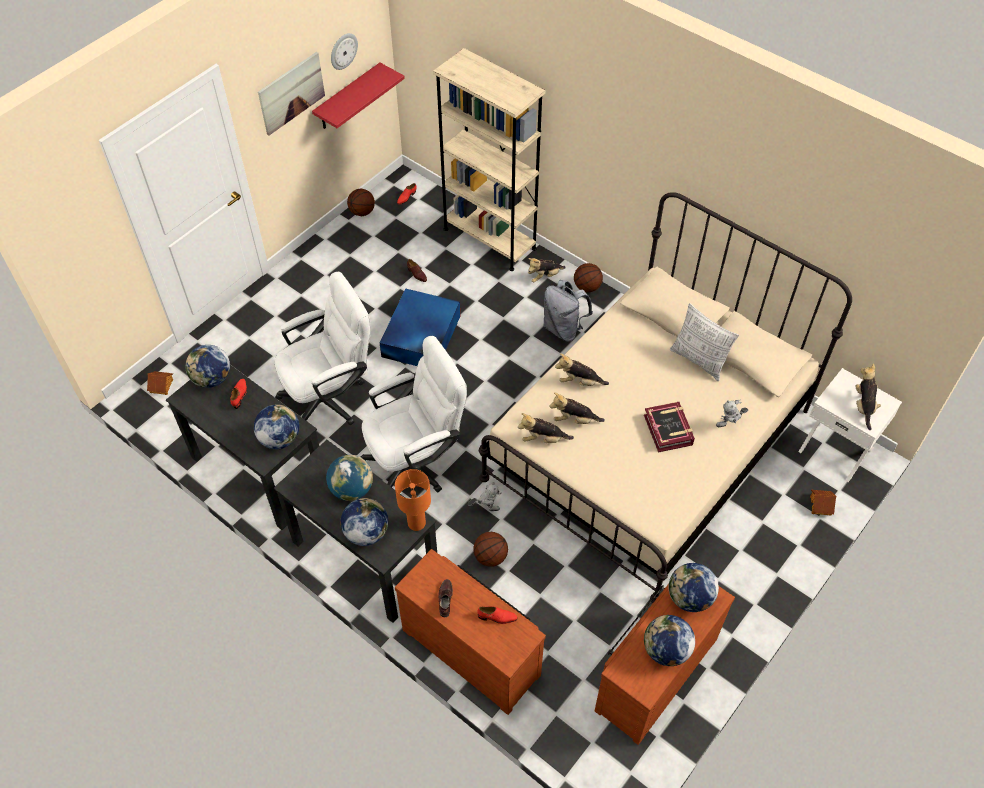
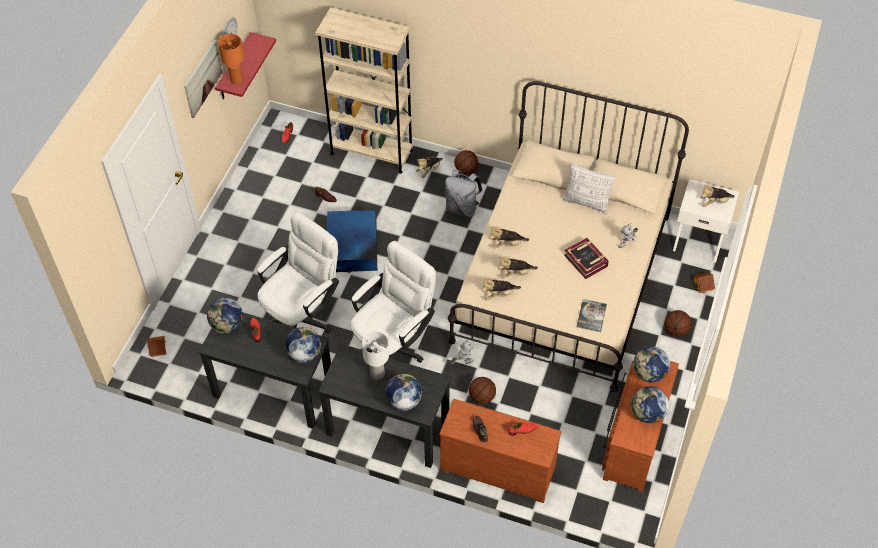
camera: 20 degrees left, 0 degrees up
globe [326,455,373,501] -> white table lamp [362,331,389,380]
basketball [347,189,375,216] -> basketball moved to [665,310,692,337]
orange table lamp [395,469,431,531] -> orange table lamp moved to [218,34,244,84]
plush toy [855,363,881,430] -> plush toy turned 90 degrees counterclockwise [700,185,735,207]
none -> book [577,299,607,332]

